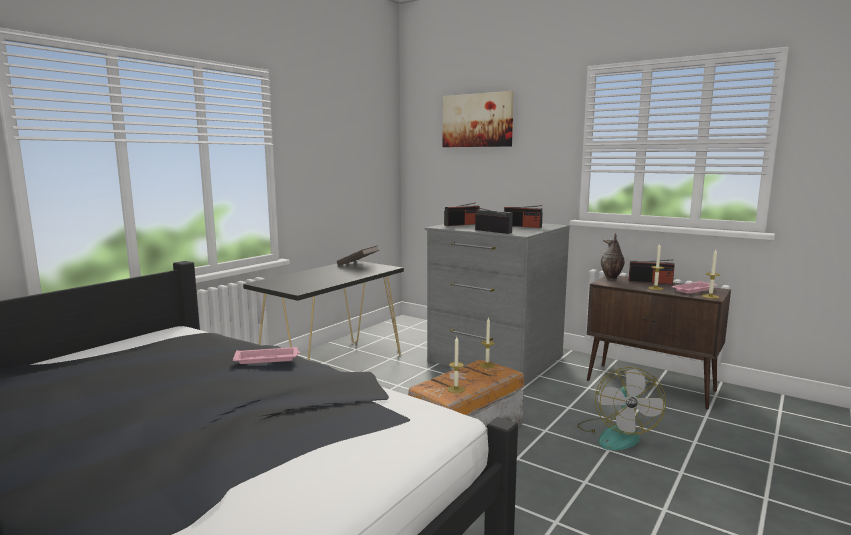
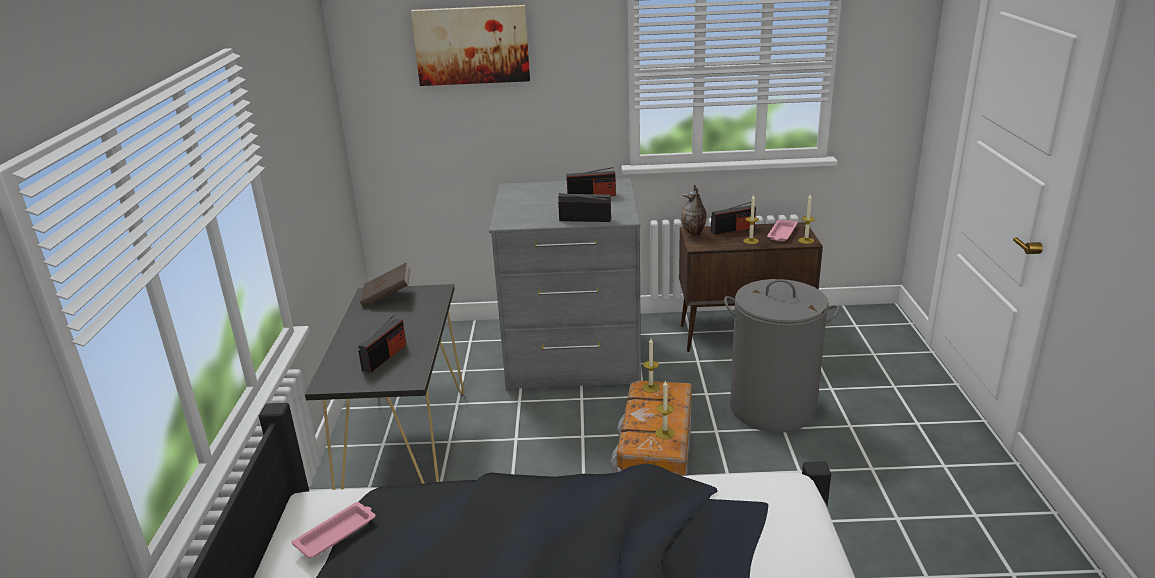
camera: 35 degrees left, 15 degrees up
pink tray [233,347,300,364] -> pink tray moved to [292,502,375,558]
radio [444,202,479,226] -> radio moved to [358,315,406,373]
fan [577,367,666,451] -> grey laundry basket [724,279,839,433]

